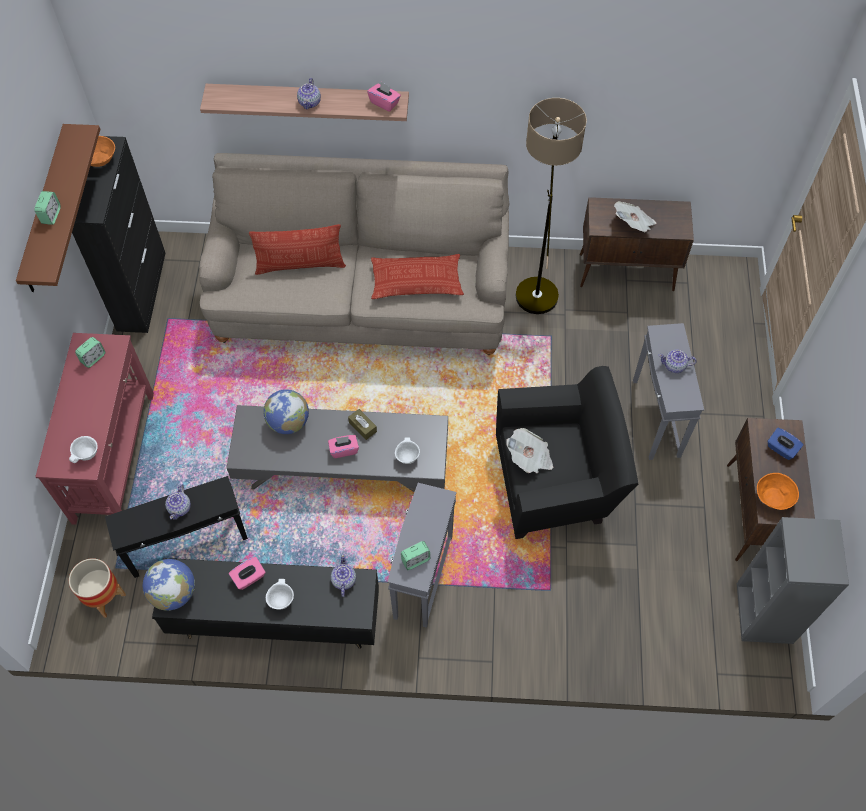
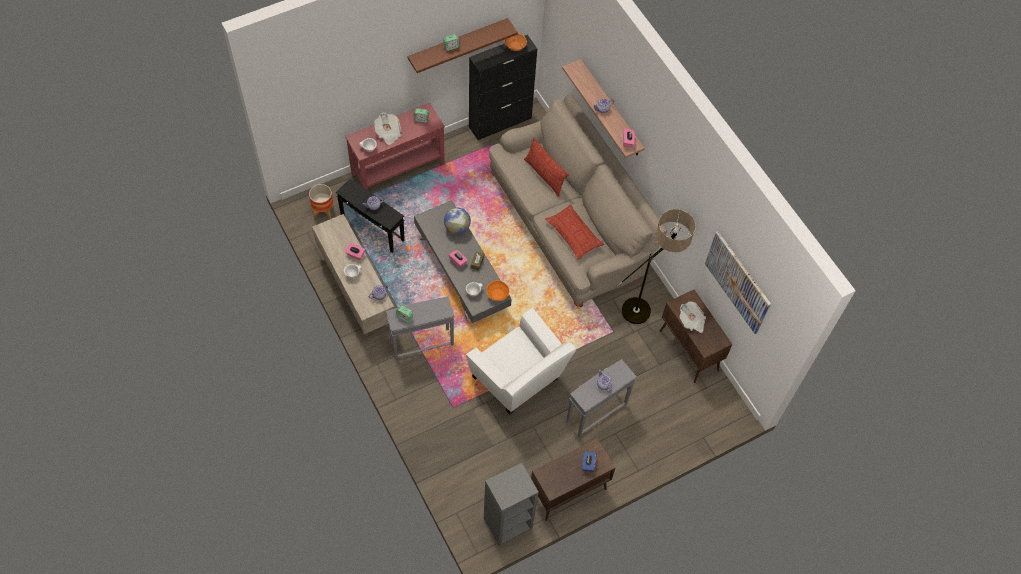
camera: 55 degrees right, 0 degrees up
globe [143,559,195,611] -> none
black tv stand [152,558,379,649] -> beige tv stand [312,214,394,335]
black armchair [496,366,639,539] -> white armchair [466,308,576,415]
newspaper [506,428,553,473] -> newspaper moved to [374,112,402,145]
orange bowl [757,473,799,510] -> orange bowl moved to [487,280,510,301]
none -> picture [705,231,771,334]

